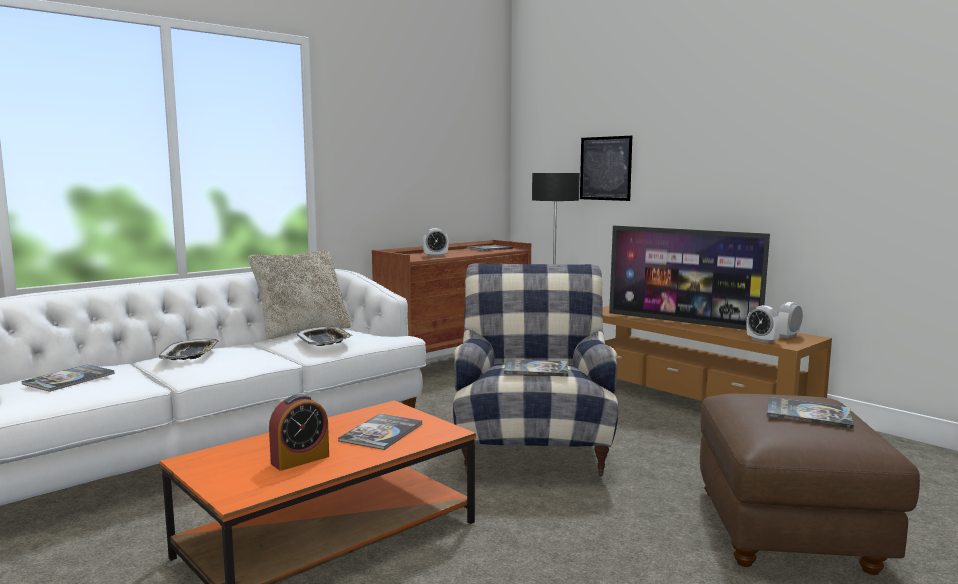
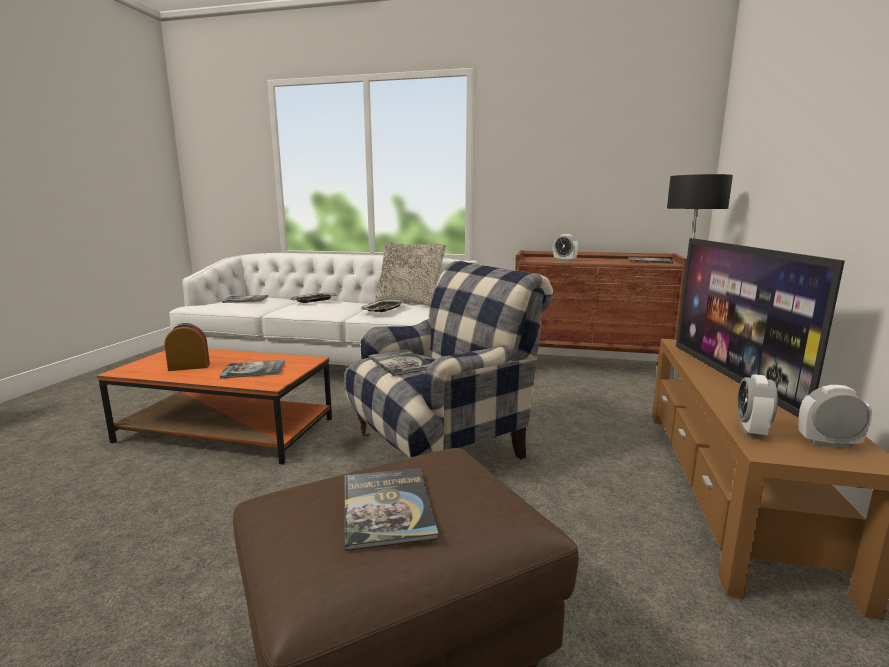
camera: 55 degrees right, 5 degrees up
alarm clock [269,394,329,471] -> alarm clock turned 150 degrees clockwise [164,323,210,371]
picture [580,136,632,201] -> none

